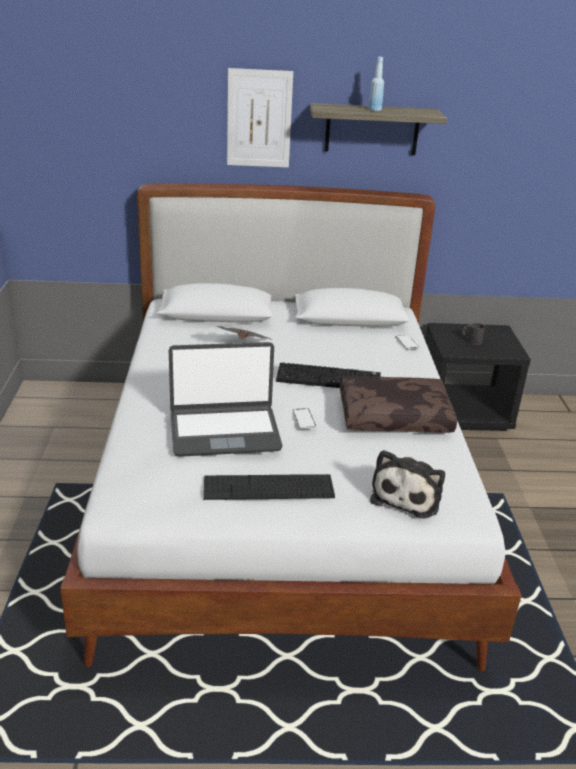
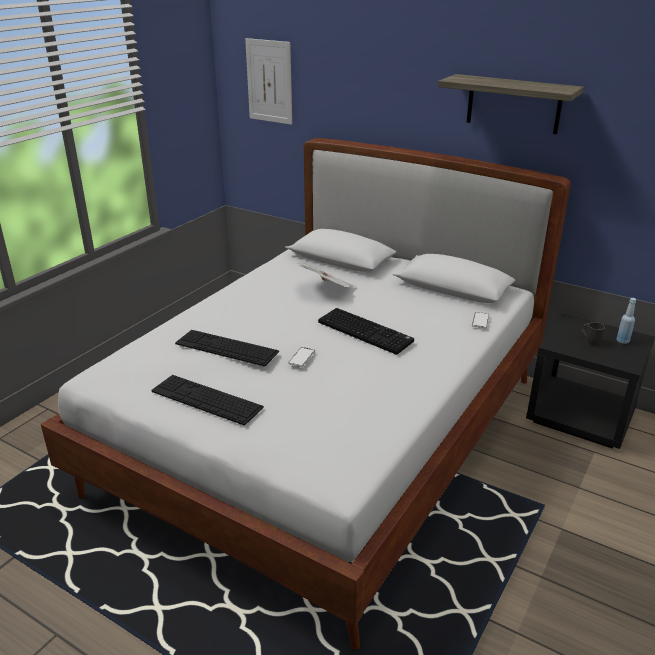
camera: 35 degrees right, 0 degrees up
laptop [169,342,283,457] -> keyboard [175,330,279,367]
picture [227,68,293,168] -> picture moved to [245,38,292,125]
brown pillow [340,376,457,433] -> none
blue bottle [369,57,384,111] -> blue bottle moved to [616,298,636,344]
plush toy [370,450,445,519] -> none

